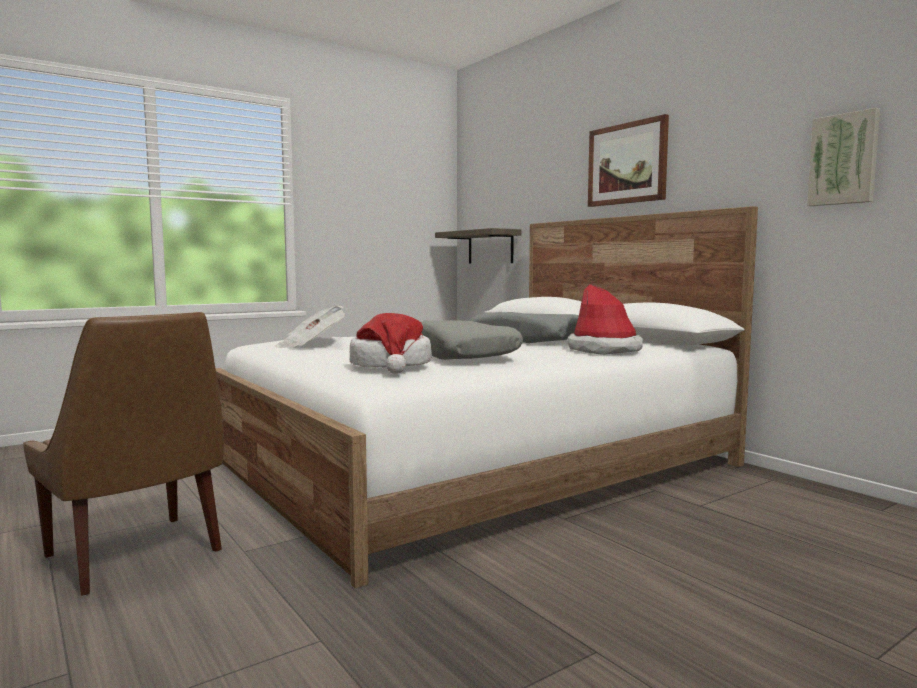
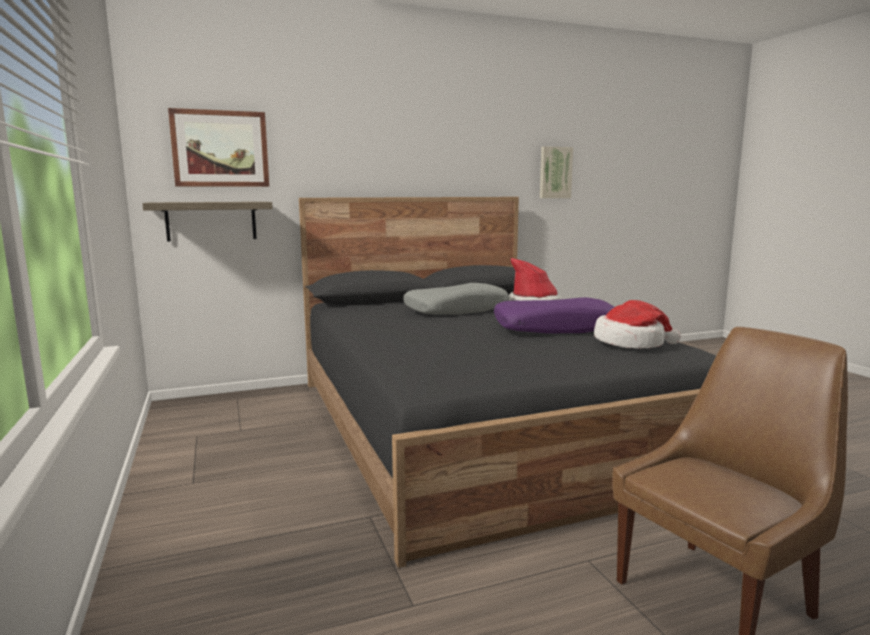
camera: 75 degrees left, 5 degrees up
white bed [215,206,758,588] -> black bed [299,197,716,568]
newspaper [275,306,345,348] -> none
grey pillow [421,320,523,360] -> purple pillow [494,297,614,334]
picture [588,114,669,207] -> picture moved to [168,108,269,187]

